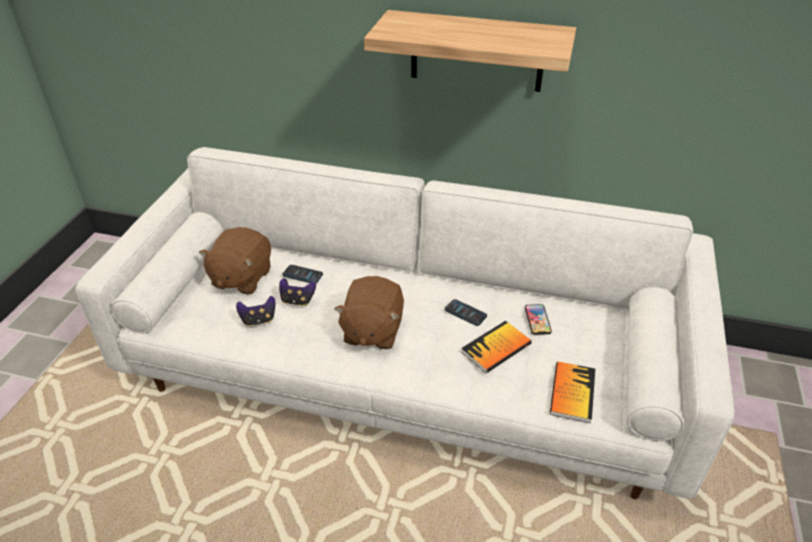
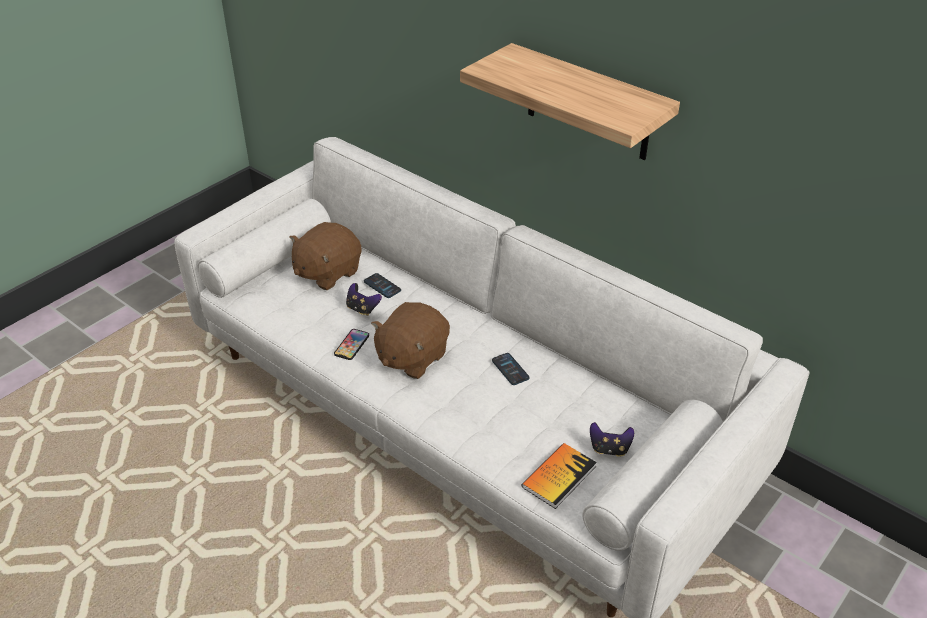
camera: 25 degrees right, 0 degrees up
game controller [236,296,275,326] -> game controller moved to [590,422,634,457]
book [461,321,532,373] -> none
phone [525,304,552,335] -> phone moved to [334,329,369,360]

